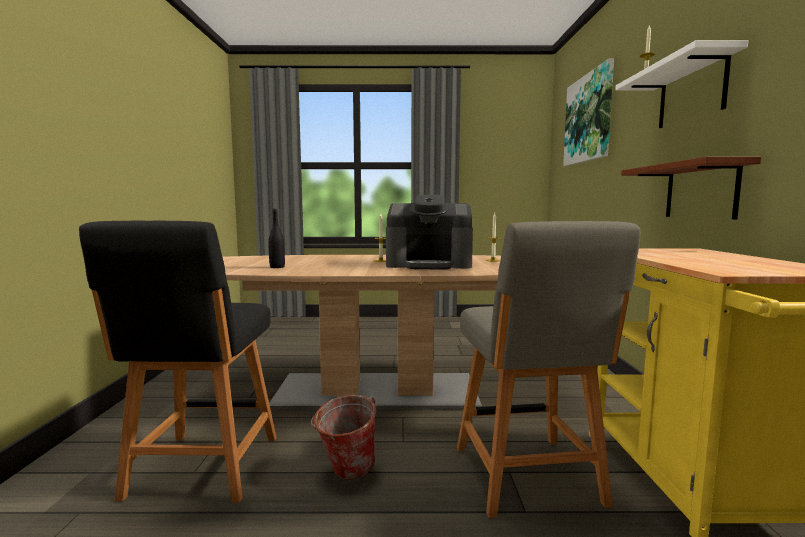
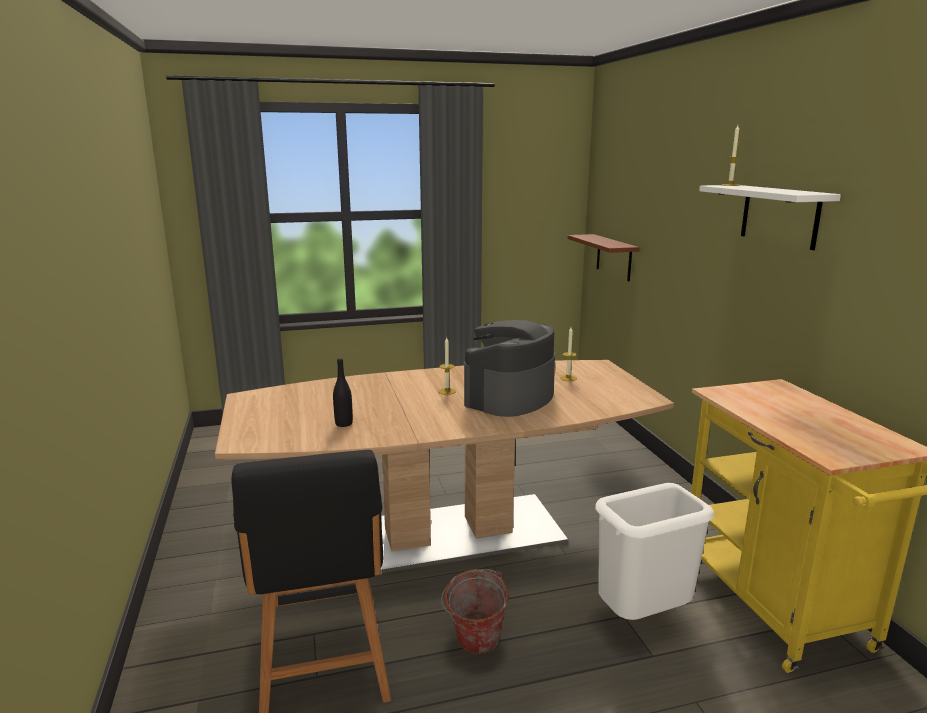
camera: 15 degrees left, 10 degrees up
coffee machine [386,195,473,269] -> coffee machine turned 135 degrees clockwise [464,320,555,417]
grey chair [457,221,641,518] -> white trash can [595,483,714,620]
picture [563,59,614,166] -> none
brown shelf [621,156,761,219] -> brown shelf moved to [568,234,639,281]

